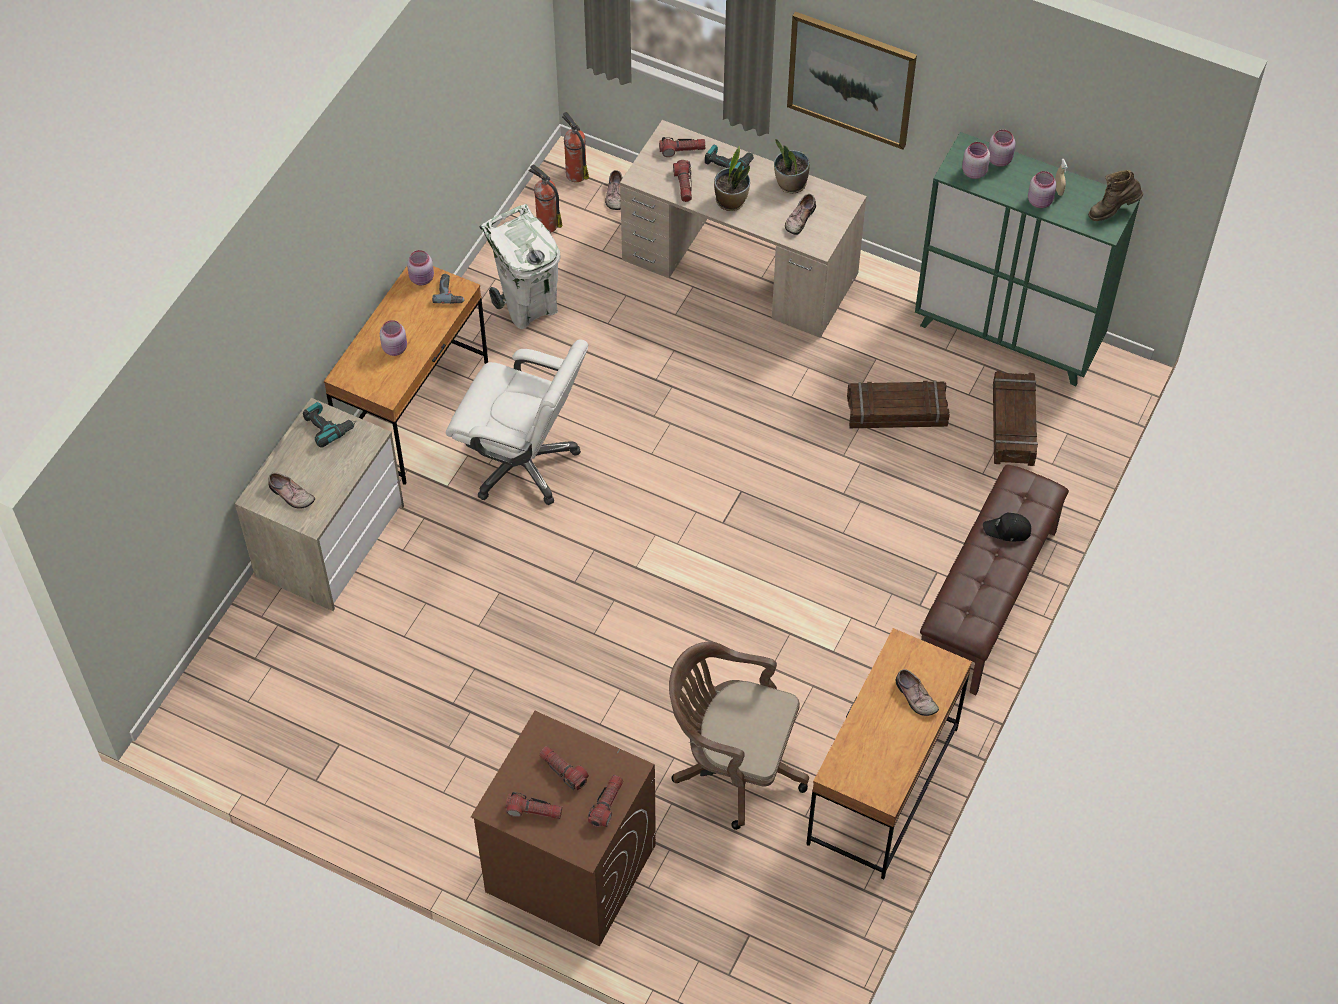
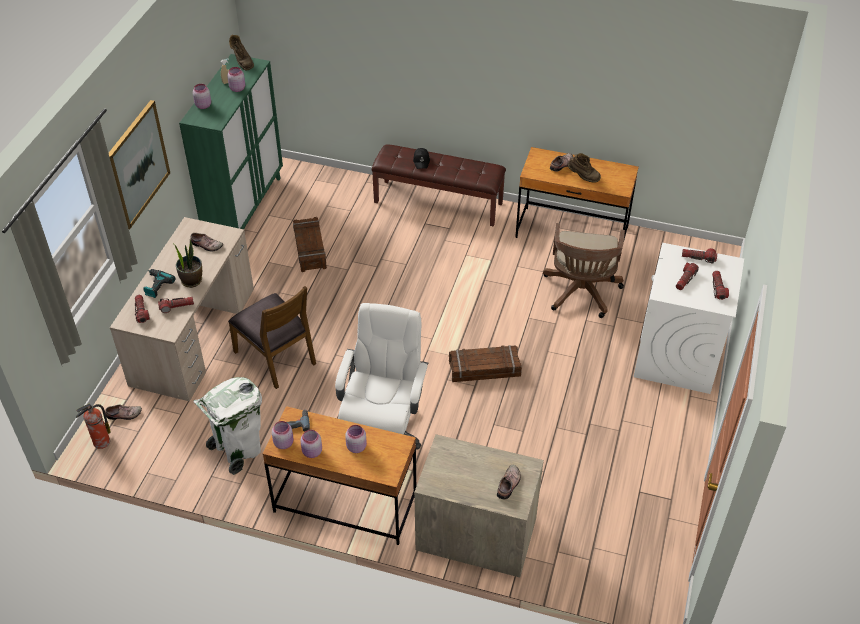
camera: 100 degrees left, 10 degrees down
power drill [303,402,357,448] -> none
brown washing machine [471,711,656,946] -> white washing machine [634,243,744,394]
fire extinguisher [529,164,563,233] -> none
potted plant [774,139,810,194] -> none
pink jar [962,142,990,179] -> pink jar moved to [300,430,322,458]
crate [993,371,1038,466] -> crate moved to [449,345,522,382]
none -> brown chair [228,286,316,389]
none -> brown boot [568,153,601,183]

